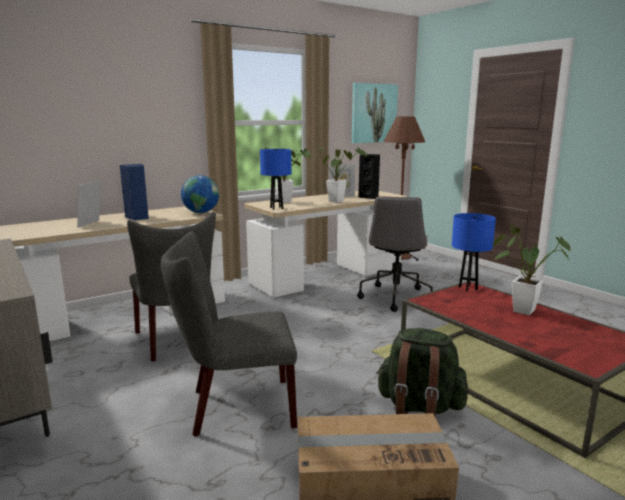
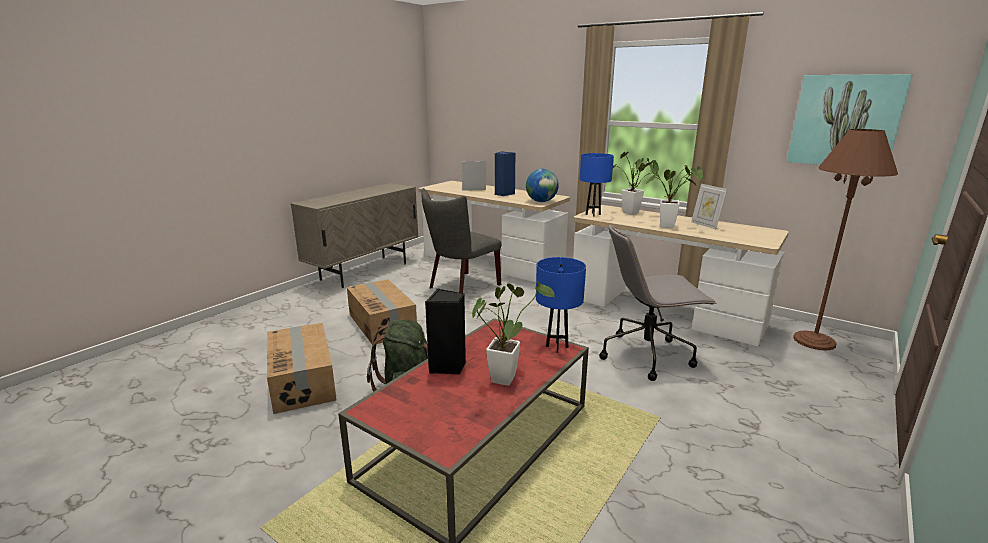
camera: 70 degrees right, 5 degrees up
grey chair [161,231,297,437] -> cardboard box [347,279,417,345]
black speaker [358,154,380,199] -> black speaker moved to [425,289,466,374]

